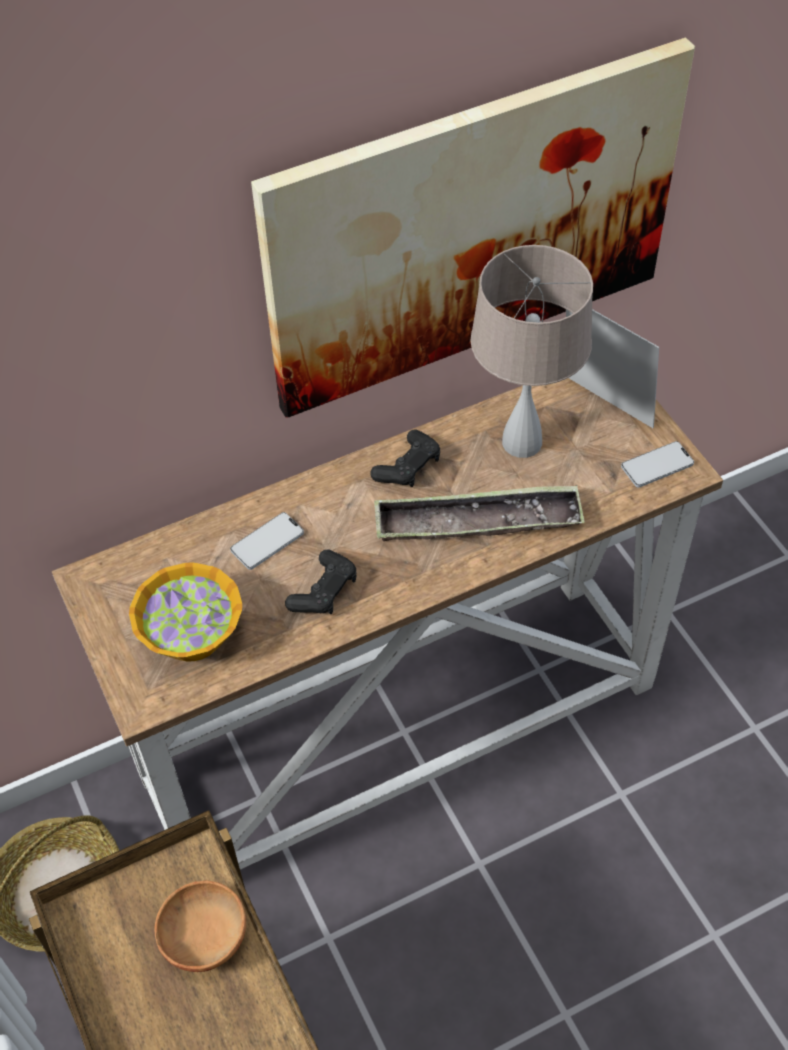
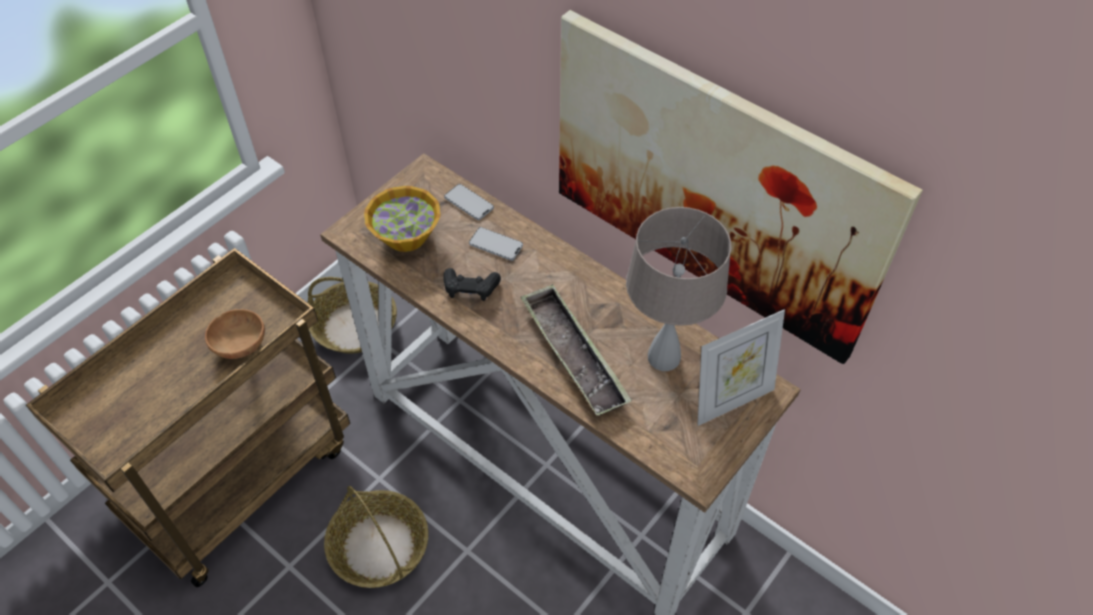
camera: 65 degrees right, 0 degrees up
black game controller [370,430,440,487] -> none
picture frame [566,309,659,428] -> picture frame turned 45 degrees clockwise [697,309,785,426]
phone [621,441,694,487] -> phone moved to [444,184,494,220]
none -> basket [324,486,428,588]

